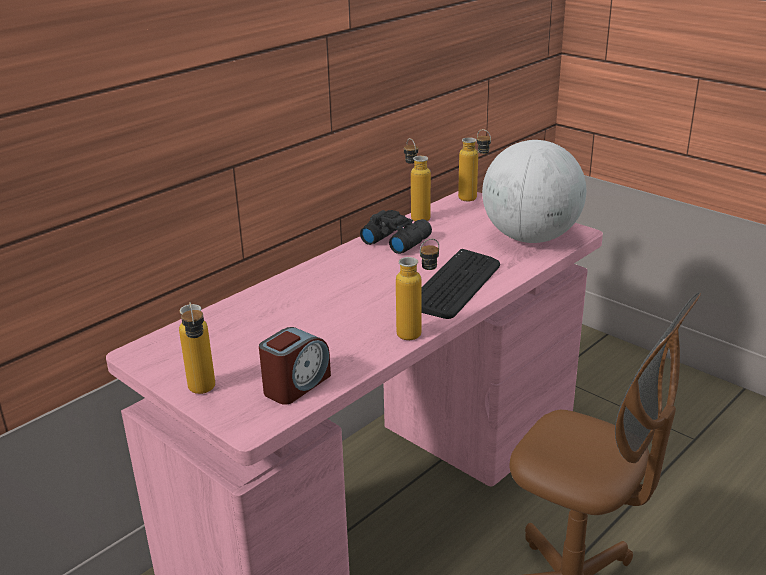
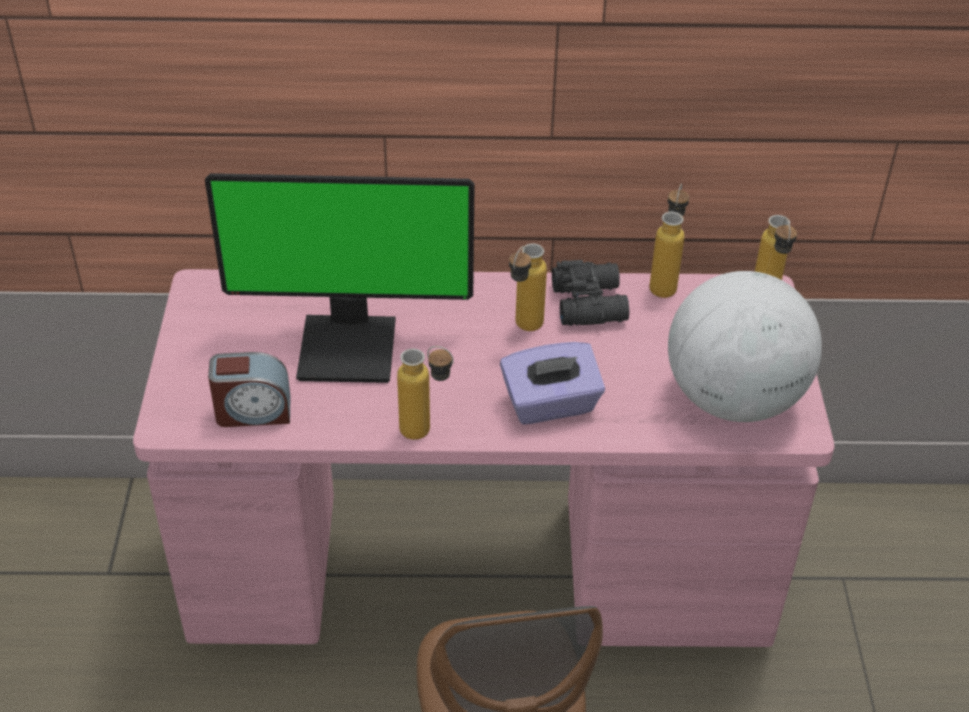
camera: 45 degrees right, 15 degrees up
bottle [179,302,215,394] -> bottle moved to [509,244,547,331]
keyboard [421,249,500,319] -> purple tissue box [500,342,605,425]
none -> monitor [205,173,475,383]

